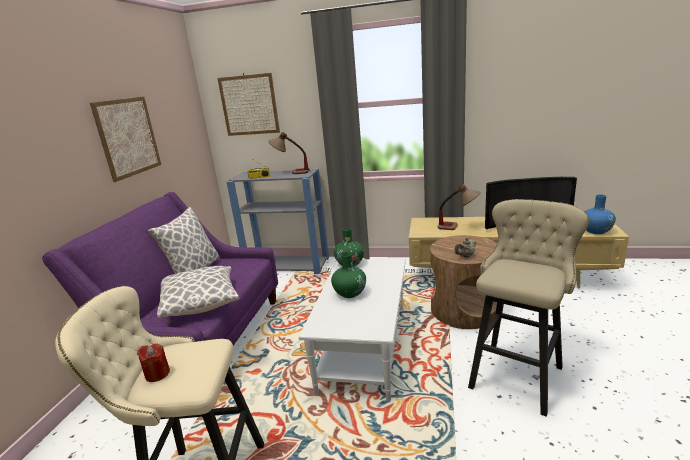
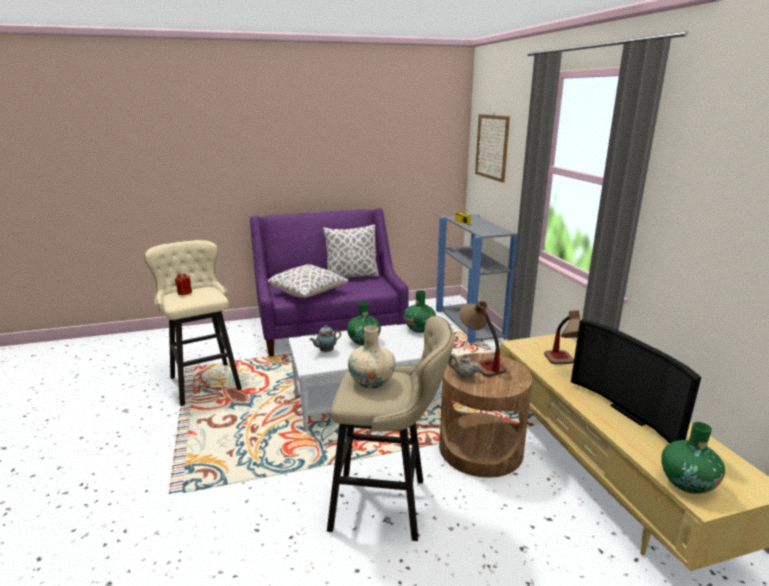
camera: 60 degrees right, 0 degrees up
picture [90,96,161,182] -> none
table lamp [268,132,310,174] -> table lamp moved to [459,301,506,377]
blue vase [585,195,616,234] -> green vase [661,422,725,494]
none -> teapot [309,325,341,352]
none -> beige vase [348,325,395,388]

